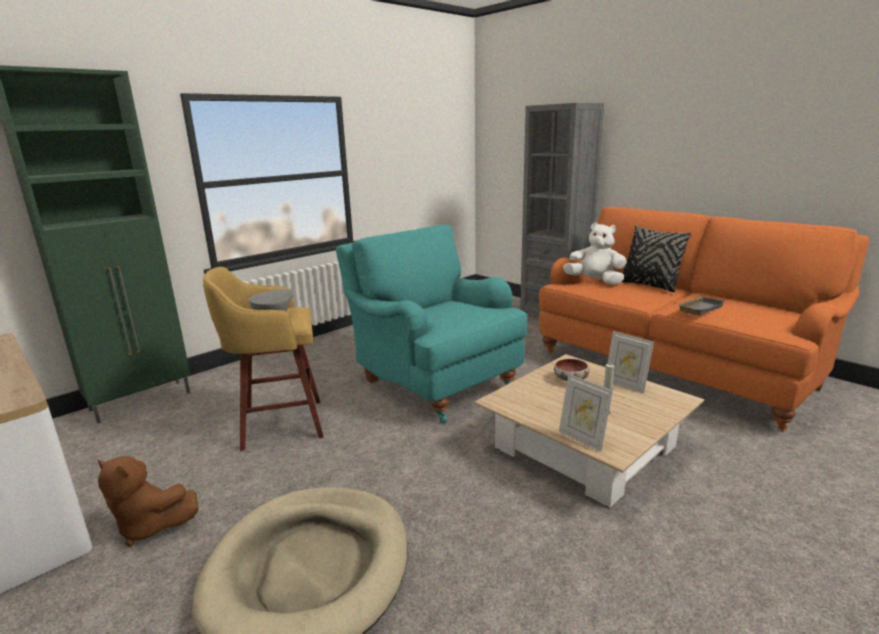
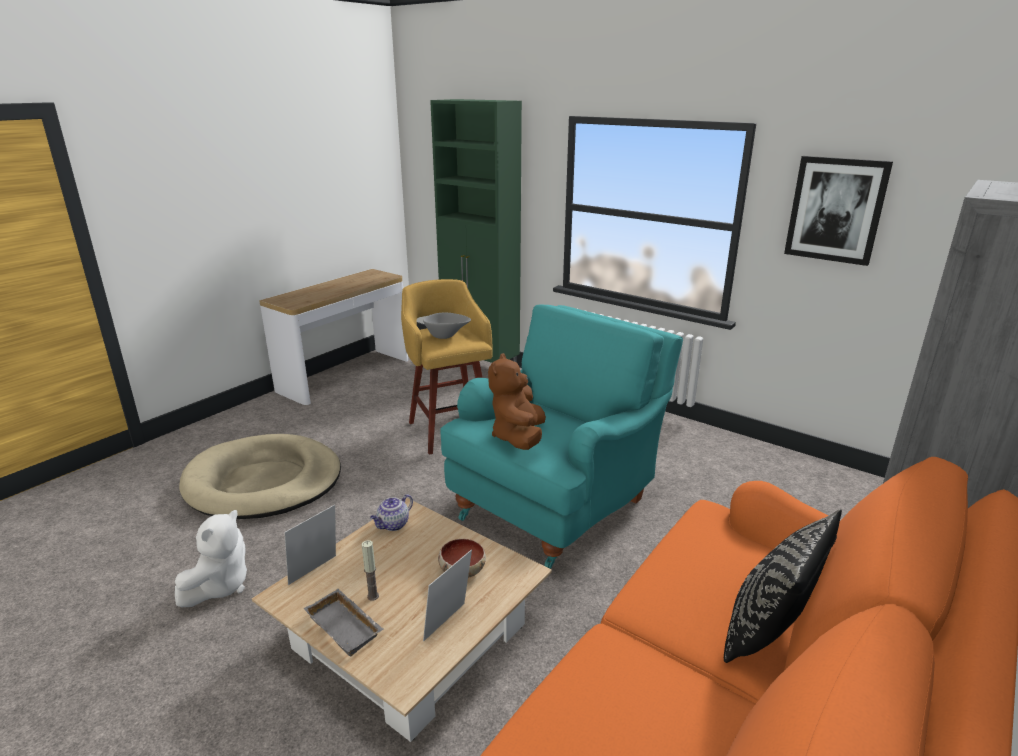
camera: 80 degrees right, 5 degrees up
brown plush toy [98,456,198,547] -> brown plush toy moved to [488,353,546,450]
white plush toy [563,222,627,285] -> white plush toy moved to [175,510,247,607]
grey tray [678,296,725,316] -> grey tray moved to [304,589,384,657]
none -> teapot [370,494,413,531]
none -> picture [784,156,893,266]

